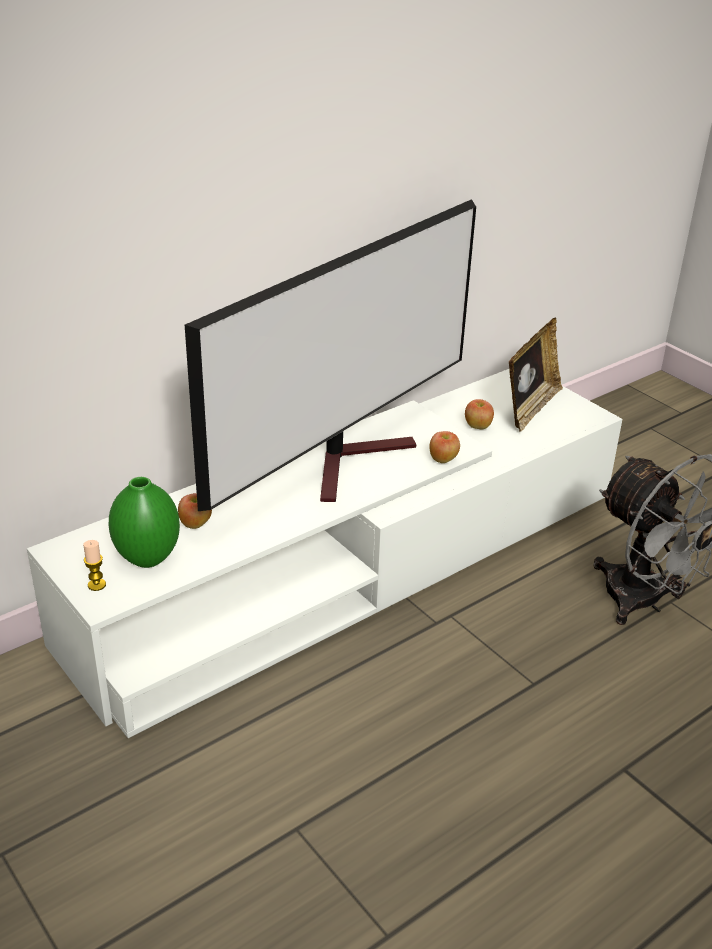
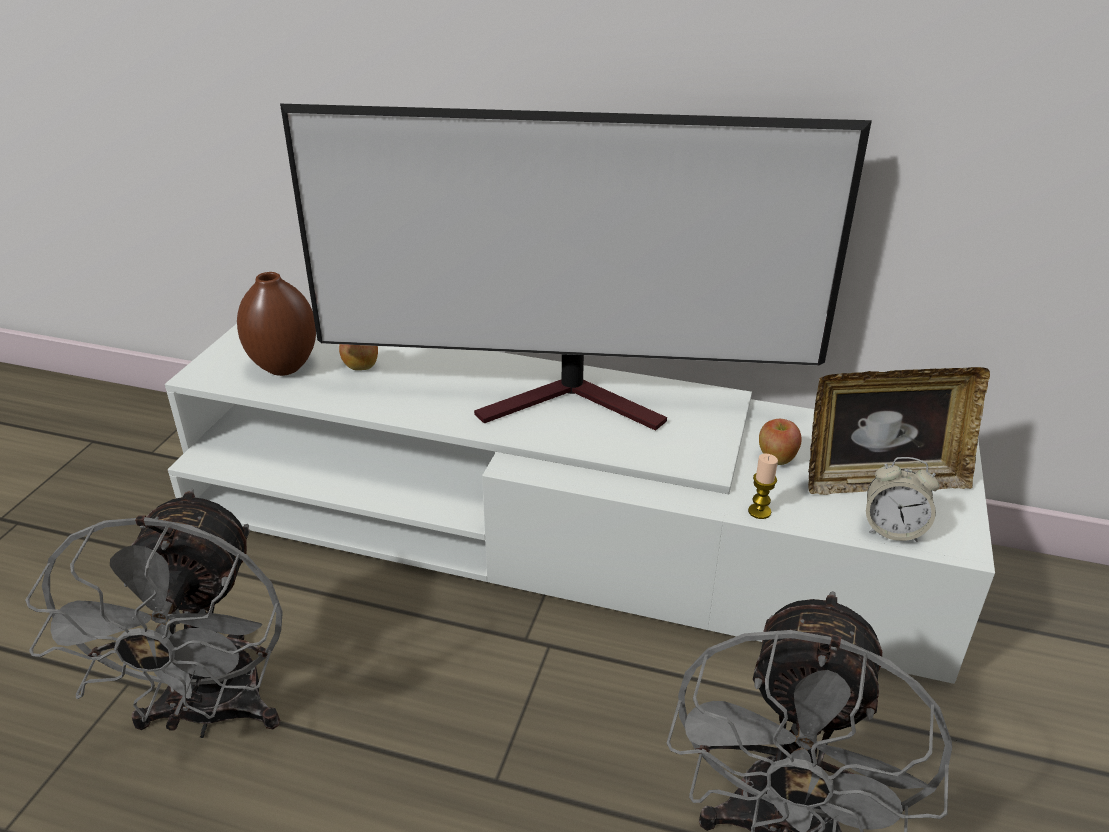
camera: 55 degrees right, 0 degrees up
candle [83,540,106,591] -> candle moved to [748,453,778,519]
green vase [109,477,180,568] -> brown vase [237,272,316,376]
apple [430,431,460,463] -> none
none -> grey fan [25,489,283,738]
none -> alarm clock [866,457,939,542]

